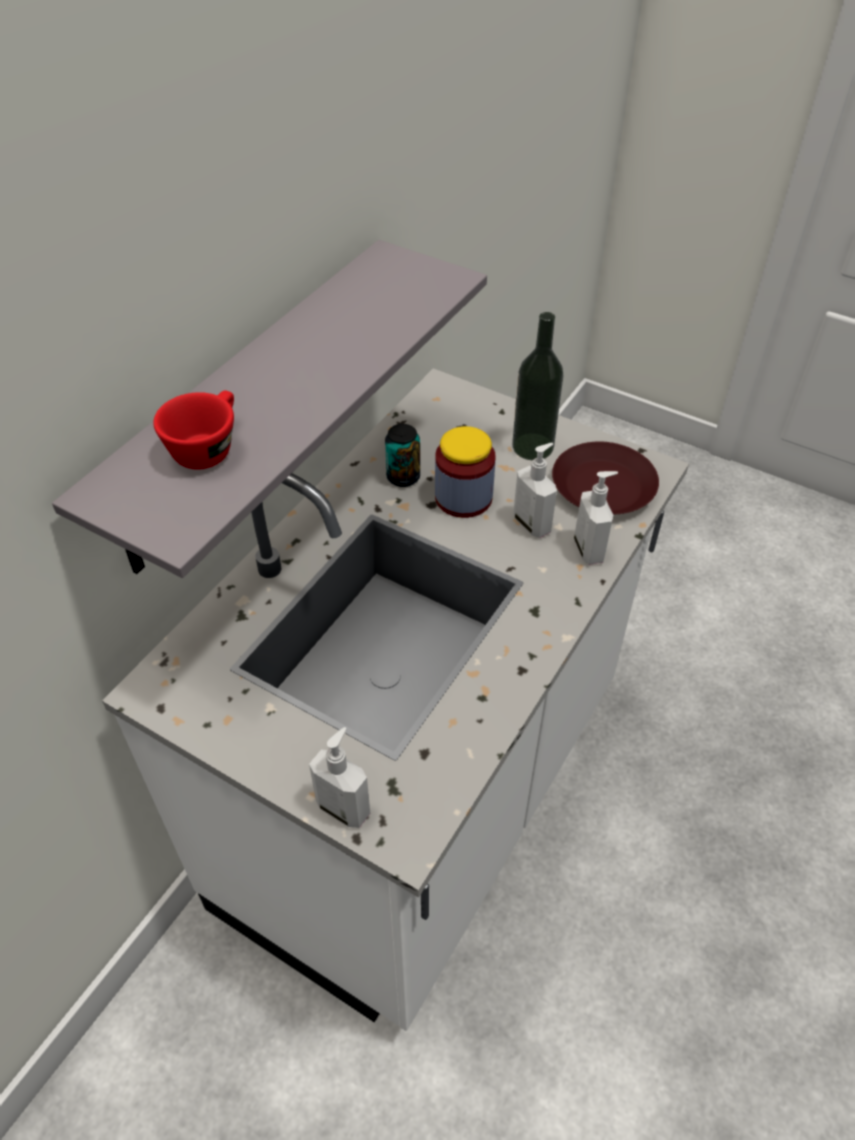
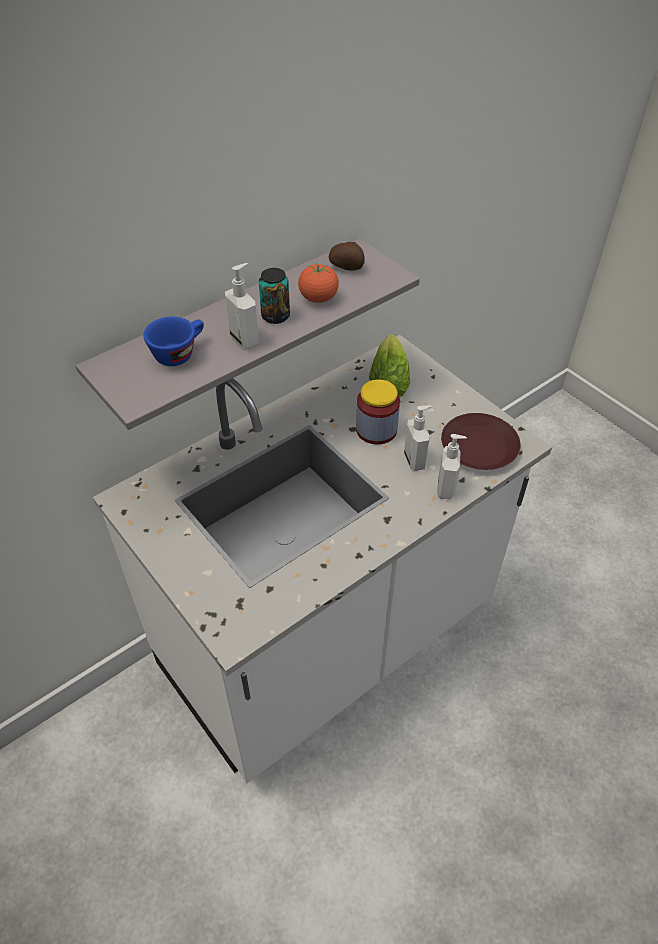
camera: 20 degrees right, 0 degrees up
red cup [153,390,234,470] -> blue cup [143,317,204,366]
soap dispenser [309,727,370,828] -> soap dispenser moved to [225,263,259,349]
can [385,424,420,487] -> can moved to [259,268,290,324]
bottle [512,312,564,460] -> none
none -> tomato [298,263,339,303]
none -> potato [329,242,365,271]
none -> lettuce [369,334,410,397]

